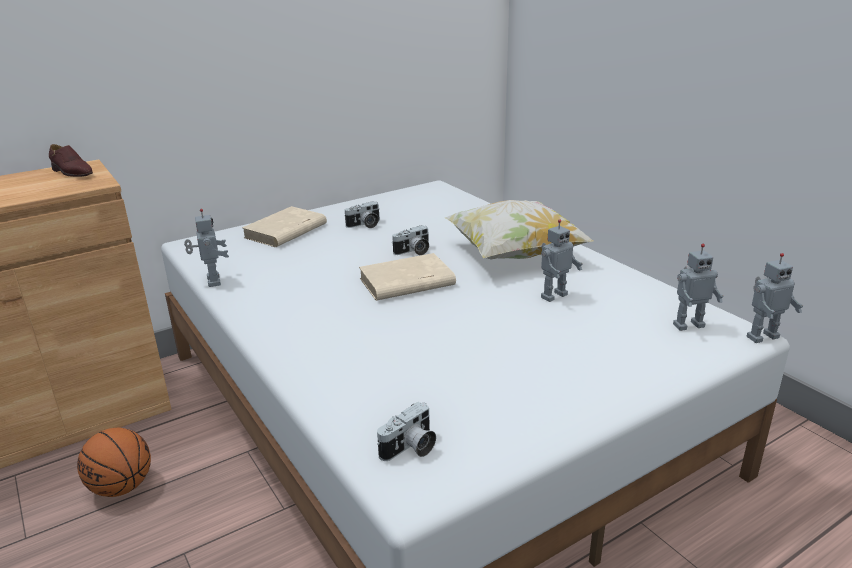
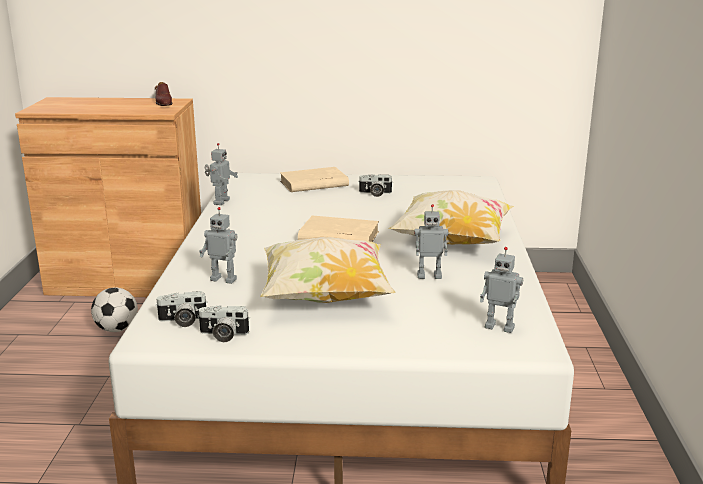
camera: 35 degrees right, 5 degrees down
basketball [77,428,151,497] -> football [91,287,138,332]
camera [392,225,429,255] -> camera moved to [197,305,250,342]
toy robot [747,253,803,343] -> toy robot moved to [199,207,237,284]
none -> pillow [260,237,395,303]

